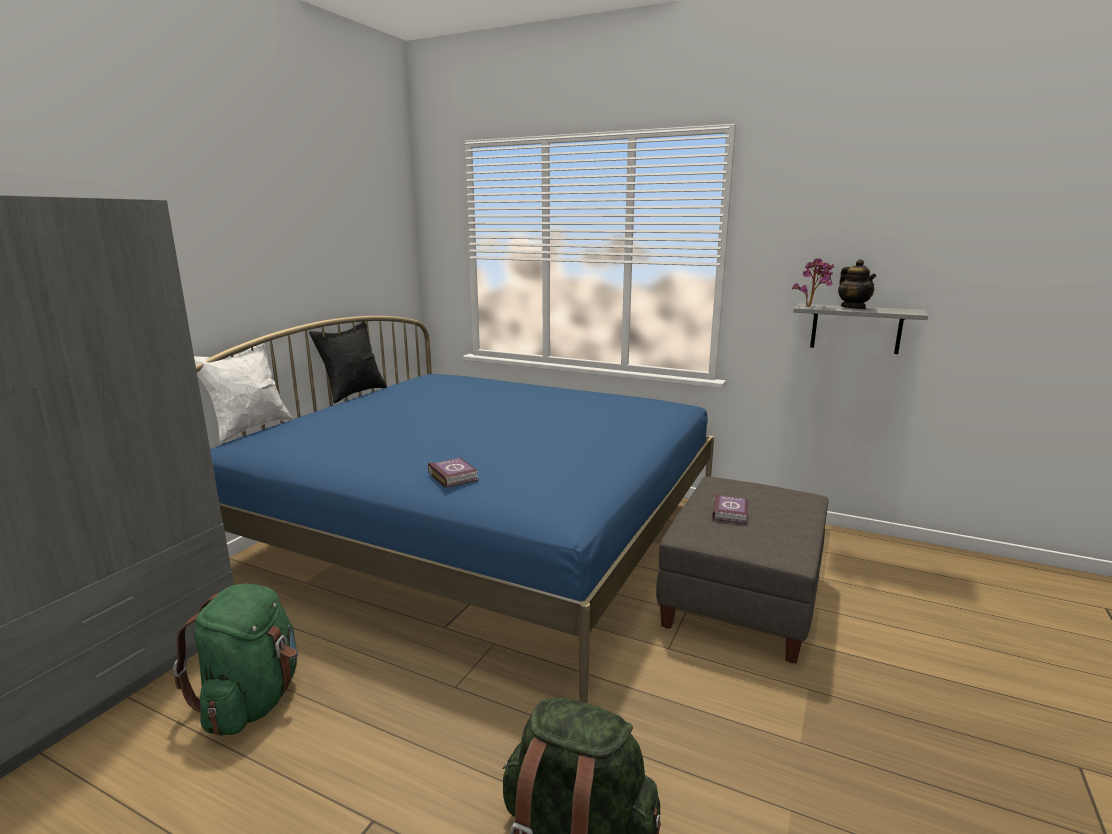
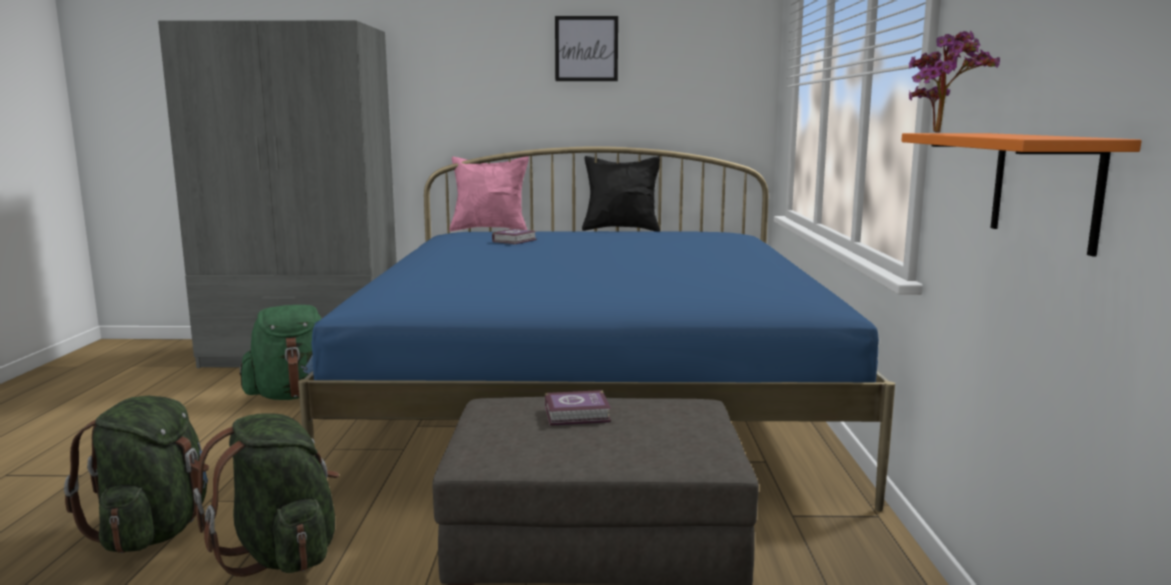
camera: 65 degrees right, 5 degrees down
white pillow [194,343,293,443] -> pink pillow [449,156,529,231]
book [428,458,479,488] -> book moved to [492,229,537,244]
grey shelf [793,303,928,354] -> orange shelf [901,133,1141,256]
teapot [838,259,876,309] -> none
none -> green backpack [194,413,339,577]
none -> picture [555,16,618,81]

